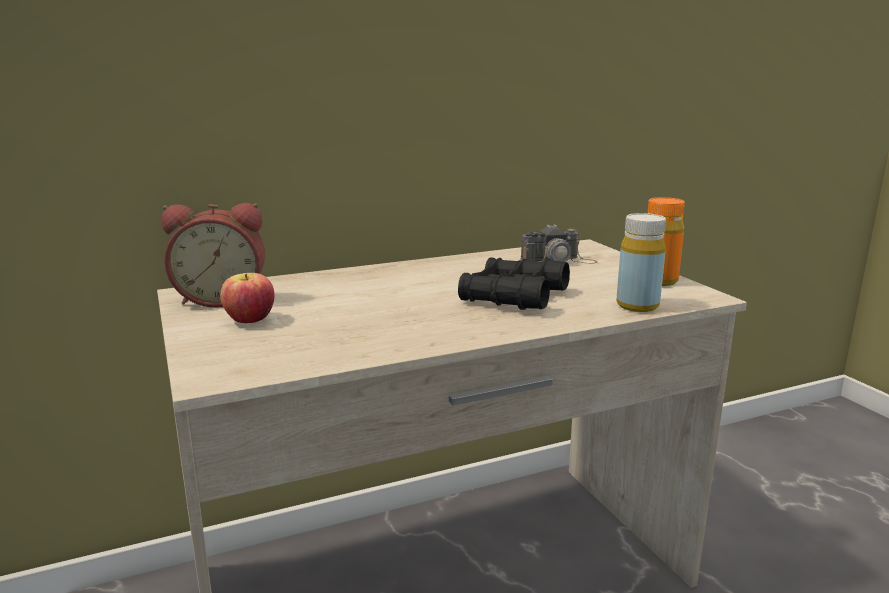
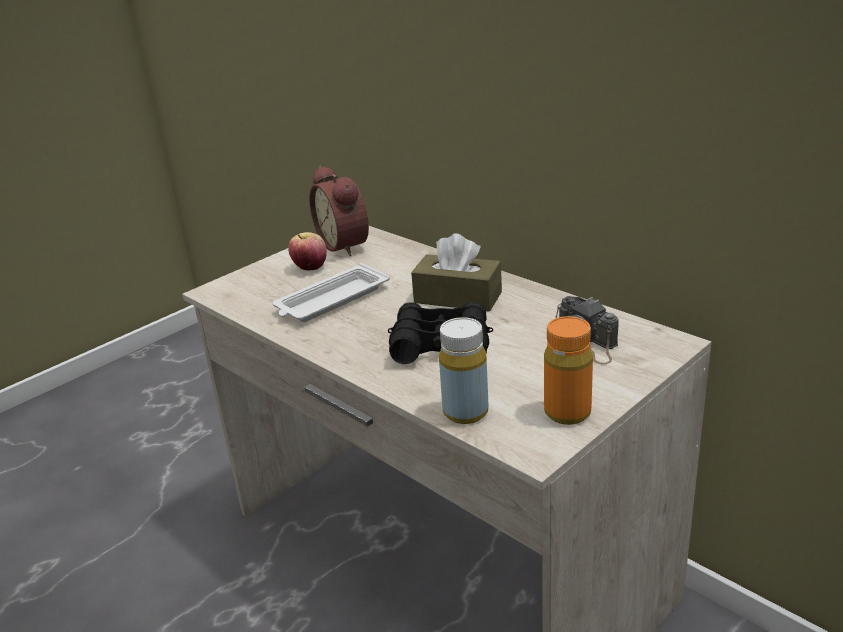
camera: 70 degrees right, 10 degrees up
none -> white tray [273,263,390,322]
none -> brown tissue box [411,233,502,312]

